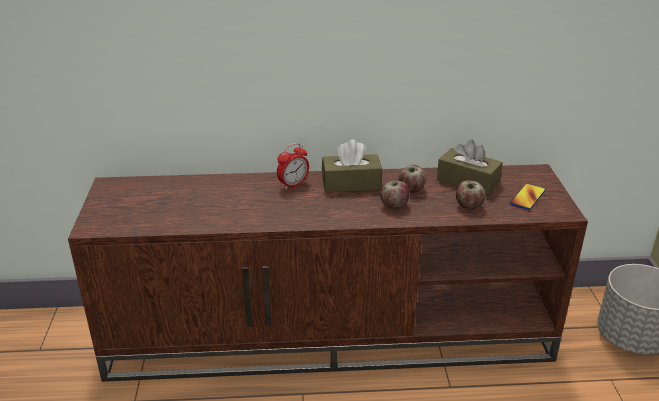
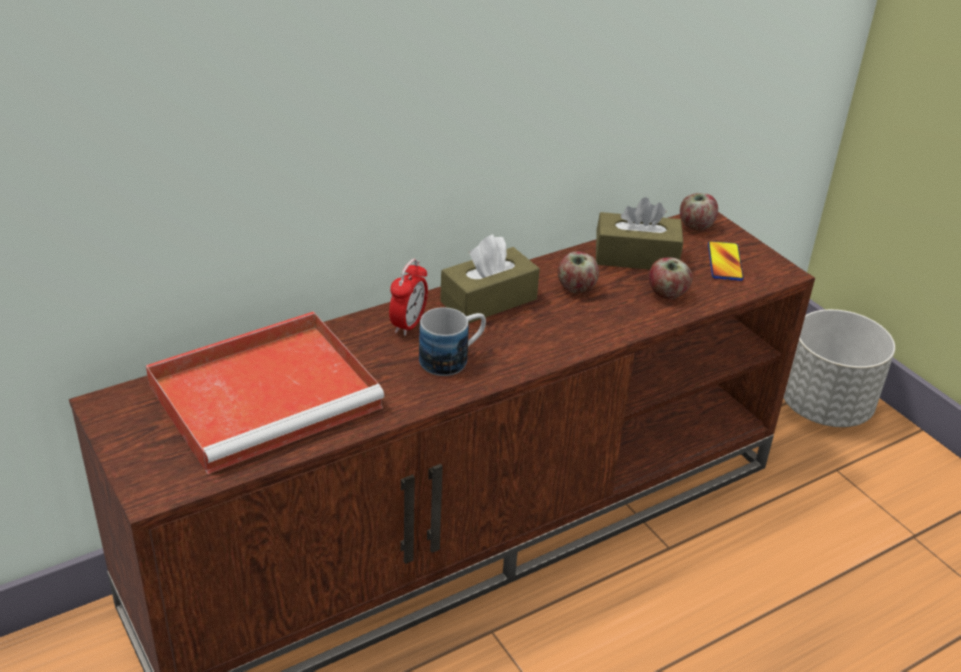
camera: 30 degrees left, 5 degrees up
apple [380,181,410,209] -> apple moved to [680,193,718,231]
none -> red tray [146,311,384,474]
none -> mug [419,307,486,376]

